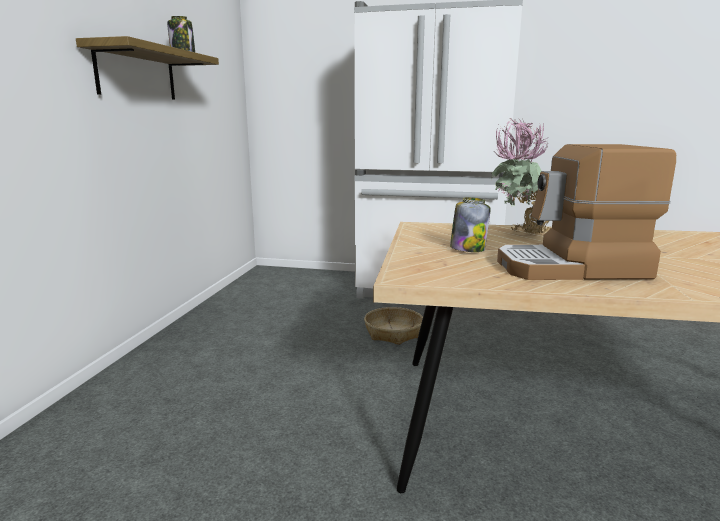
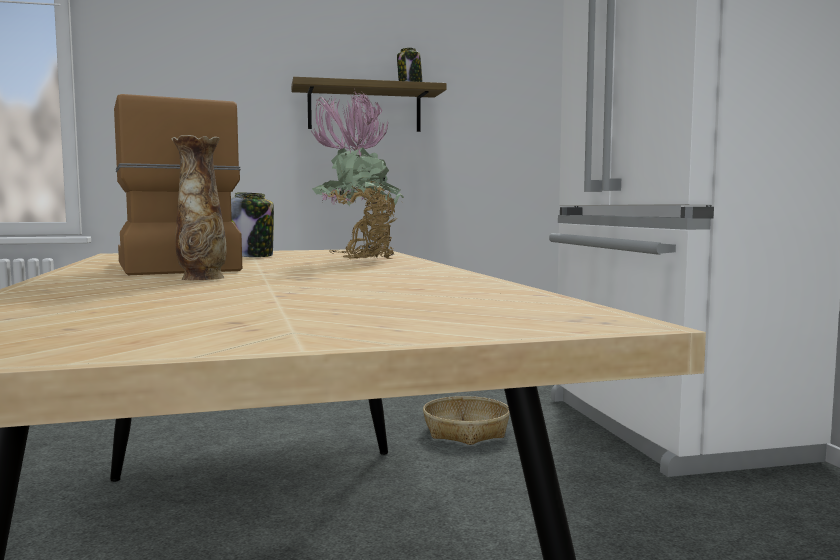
camera: 65 degrees right, 10 degrees down
none -> vase [171,135,227,280]

